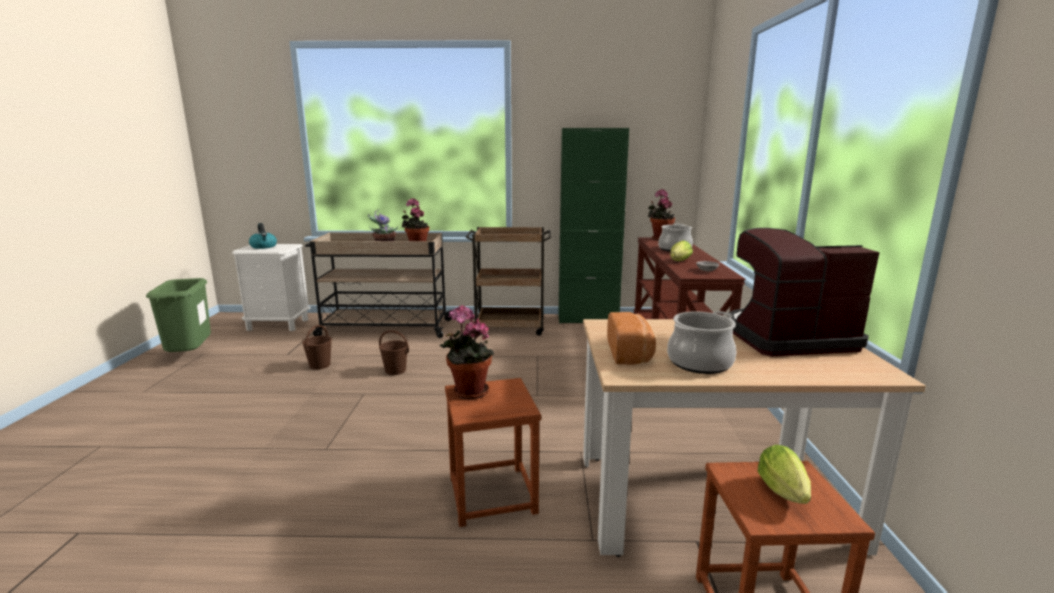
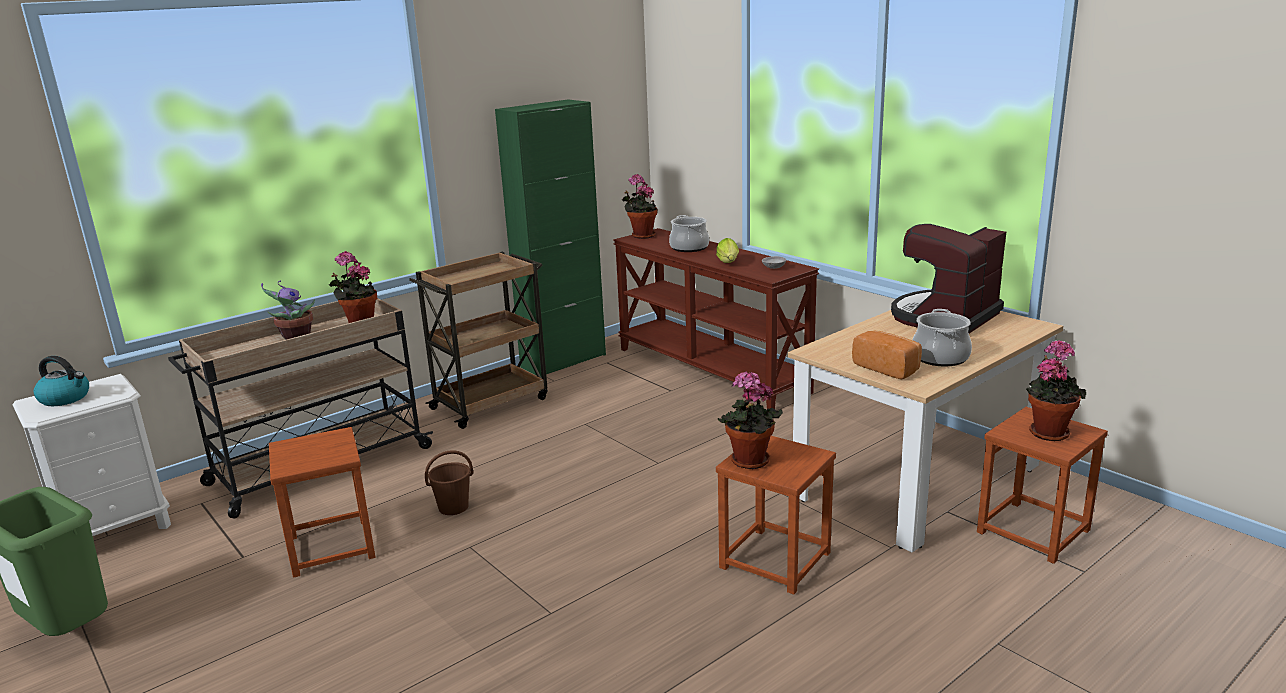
camera: 40 degrees left, 5 degrees up
brown bucket [302,325,332,370] -> brown stool [269,427,375,578]
lettuce [758,445,811,504] -> potted plant [1026,340,1086,441]

